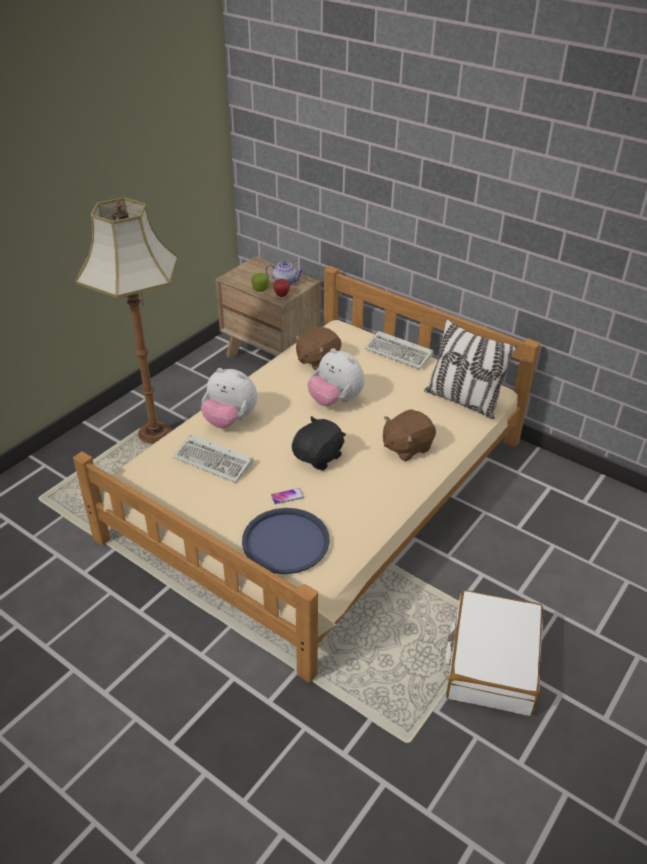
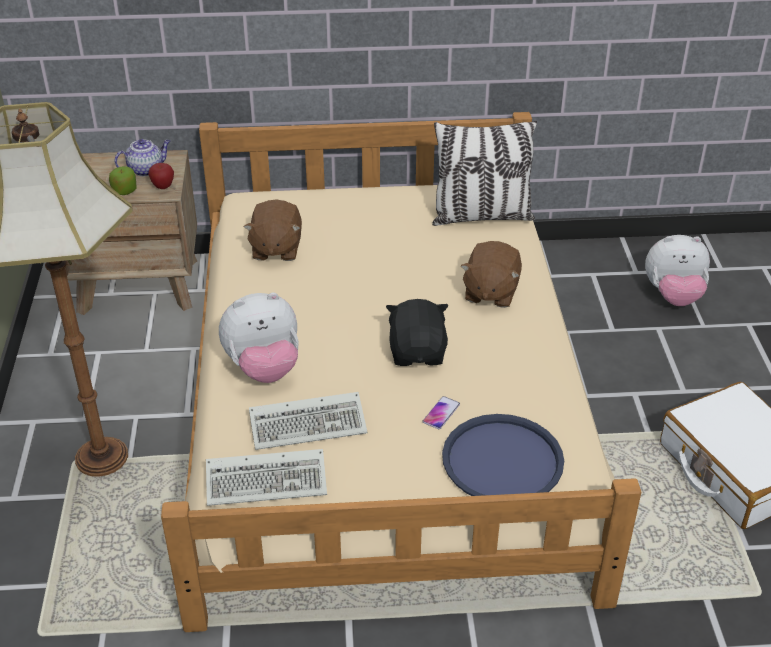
camera: 40 degrees left, 0 degrees up
plush toy [308,348,364,406] -> plush toy moved to [645,235,710,306]
keyboard [364,331,433,369] -> keyboard moved to [206,449,327,506]

